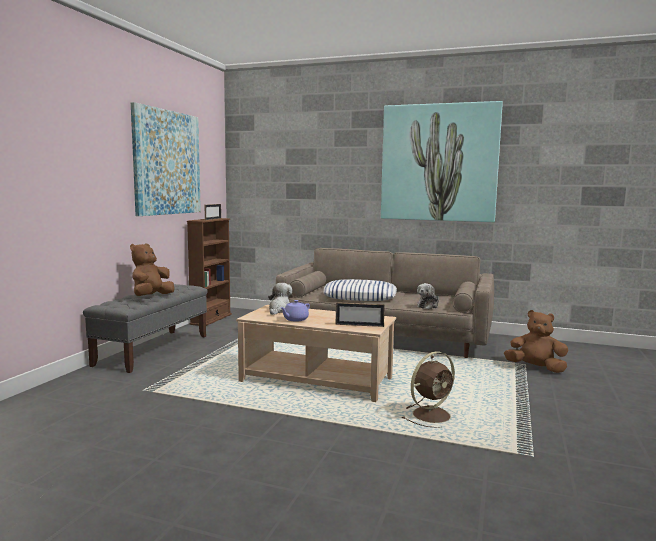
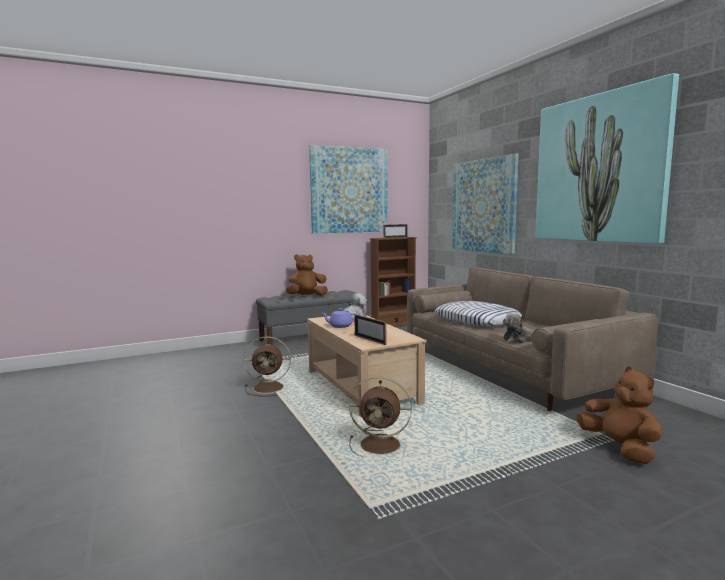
camera: 45 degrees right, 0 degrees up
none -> brown fan [243,336,291,396]
none -> picture [452,153,519,254]

